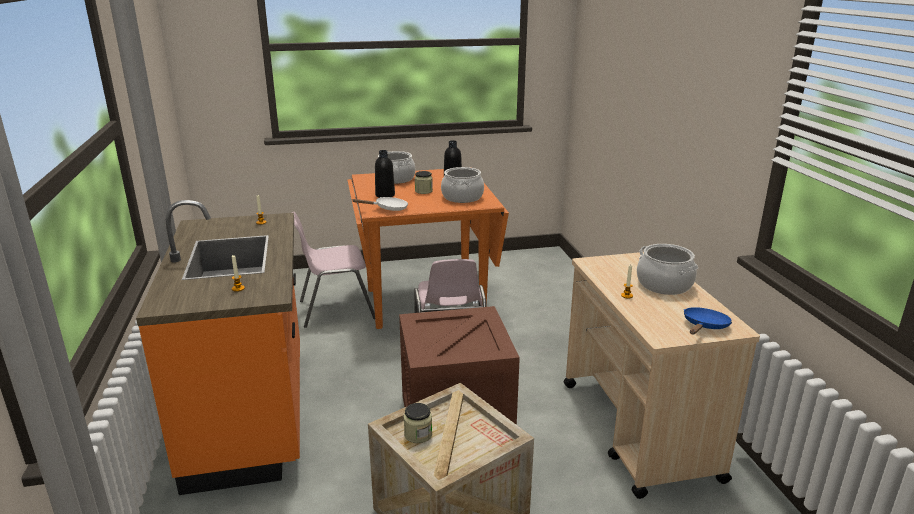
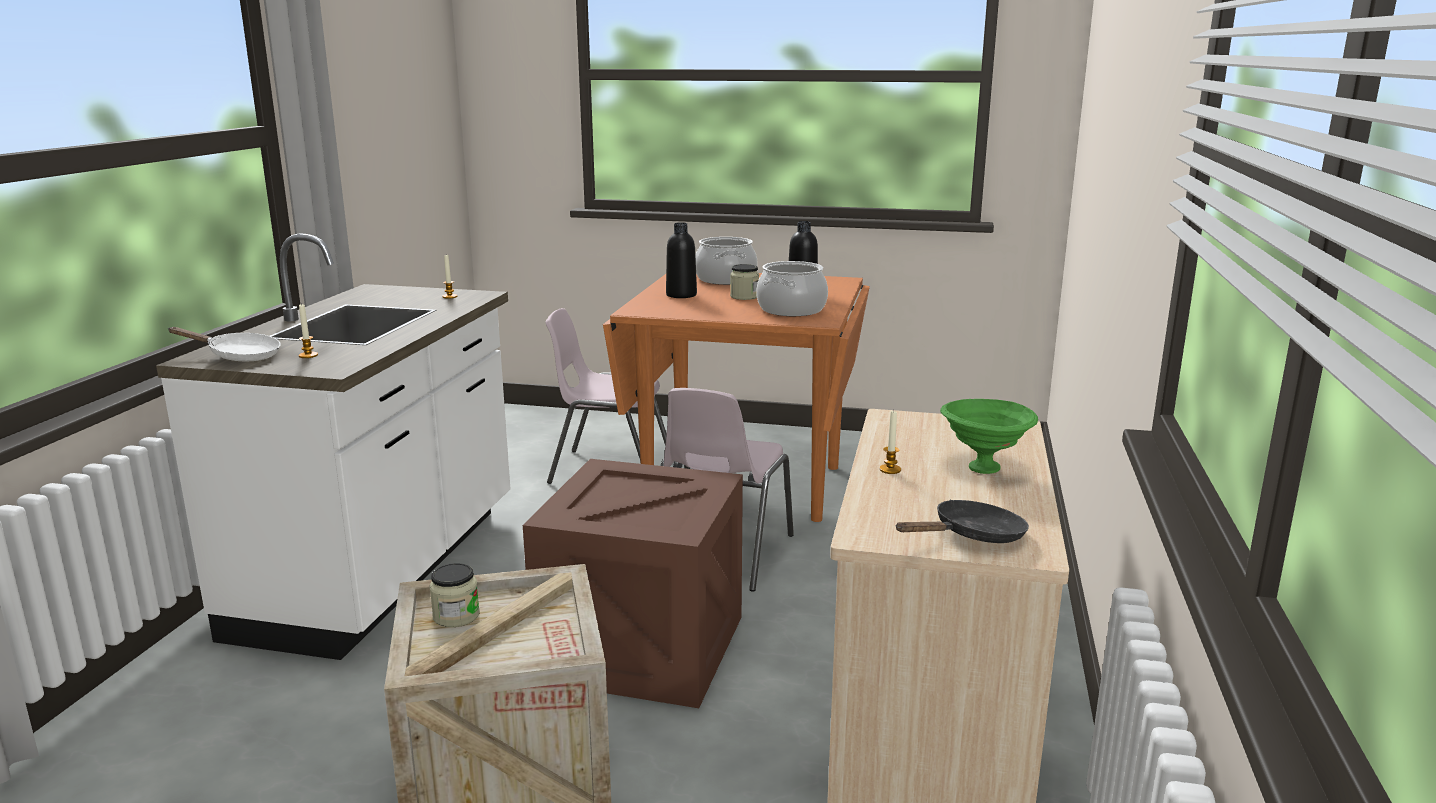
camera: 25 degrees right, 5 degrees down
orange counter [136,200,300,495] -> white counter [156,233,510,660]
white frying pan [352,197,408,211] -> white frying pan moved to [169,327,281,361]
cooking pot [637,244,698,295] -> green bowl [940,399,1038,474]
blue frying pan [684,307,732,335] -> black frying pan [896,500,1029,543]

